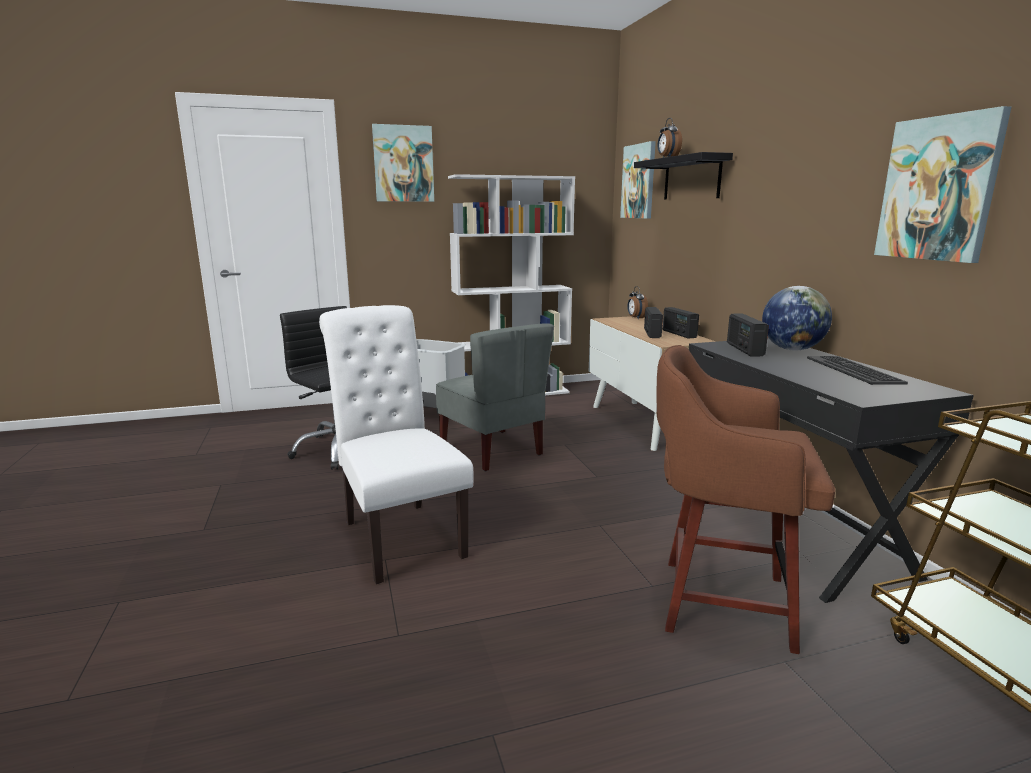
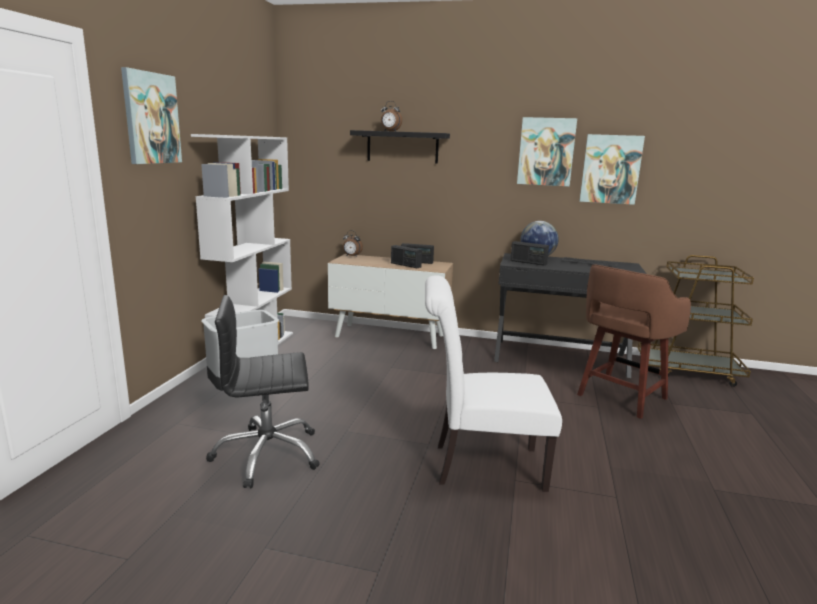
camera: 60 degrees left, 0 degrees up
grey chair [436,323,554,471] -> none
picture [620,141,656,219] -> picture moved to [517,117,577,186]

